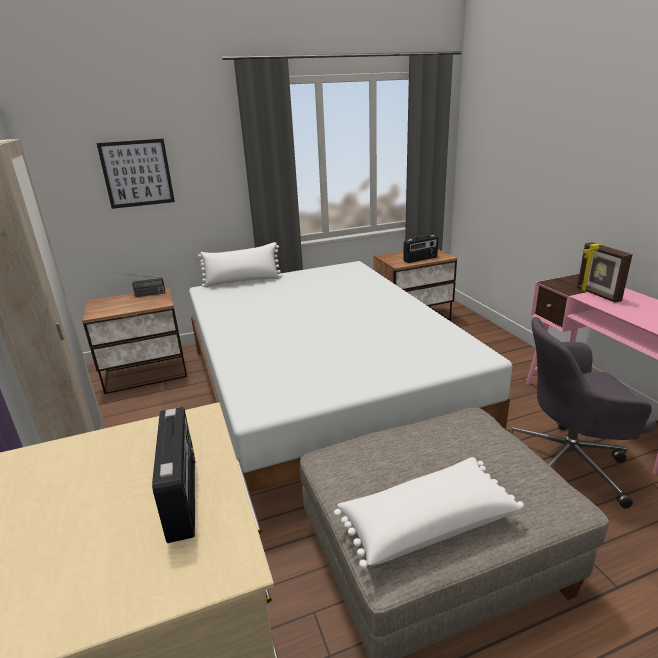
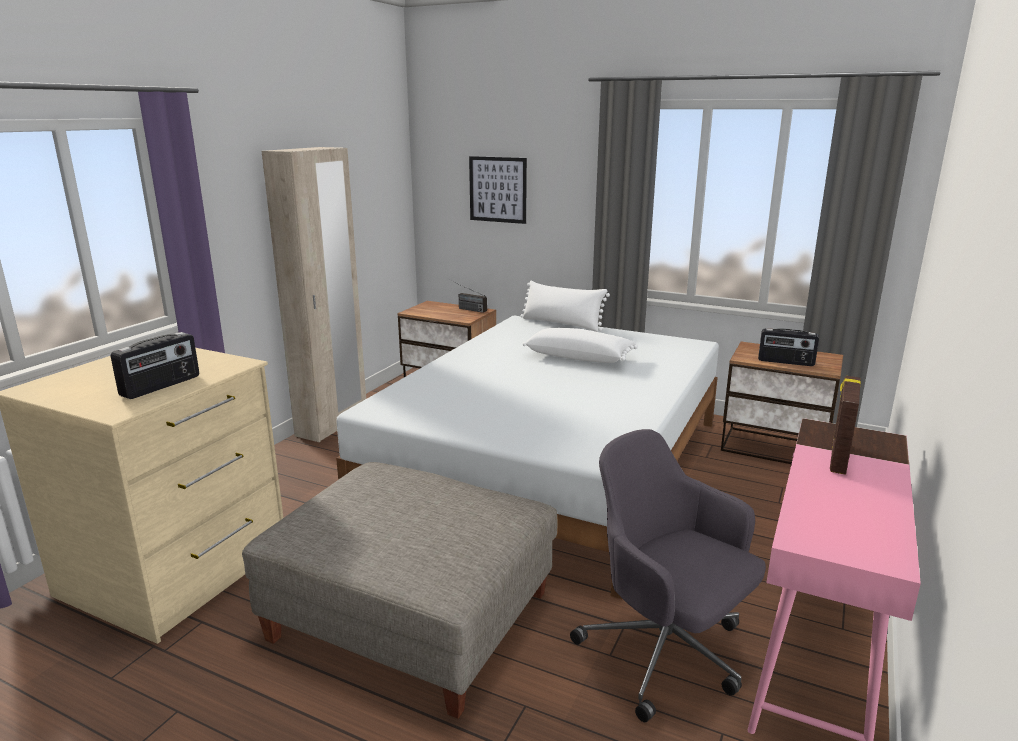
camera: 45 degrees right, 5 degrees down
white pillow [334,457,524,569] -> white pillow moved to [523,328,638,363]

